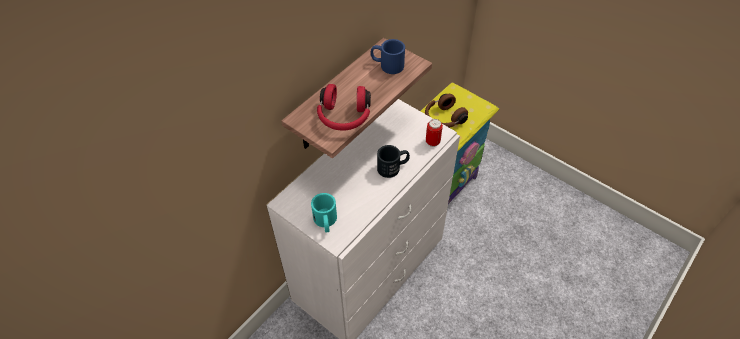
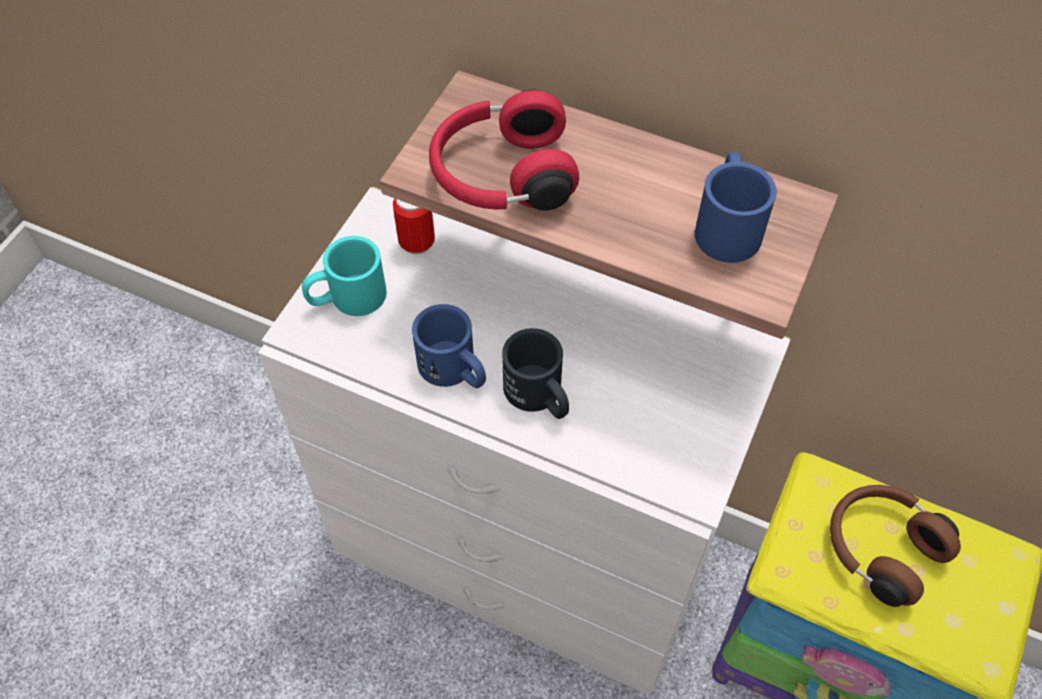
camera: 75 degrees right, 5 degrees up
can [426,119,443,147] -> can moved to [393,198,435,255]
none -> blue mug [412,304,486,389]

